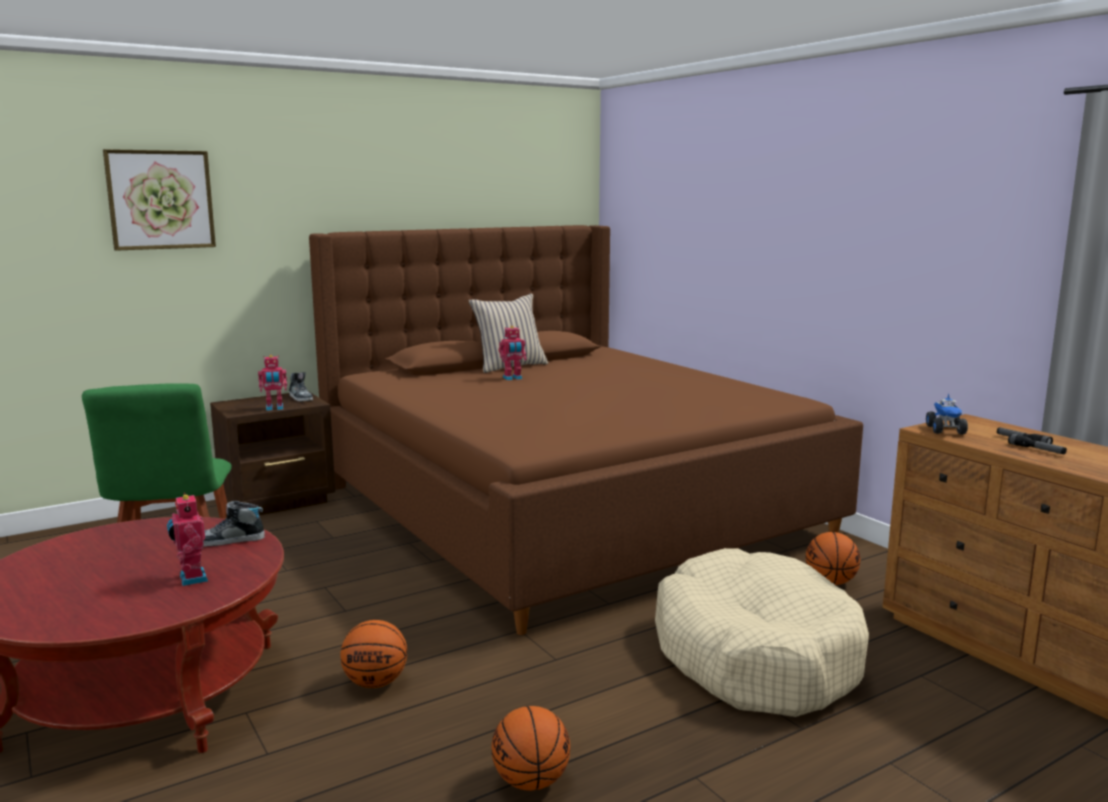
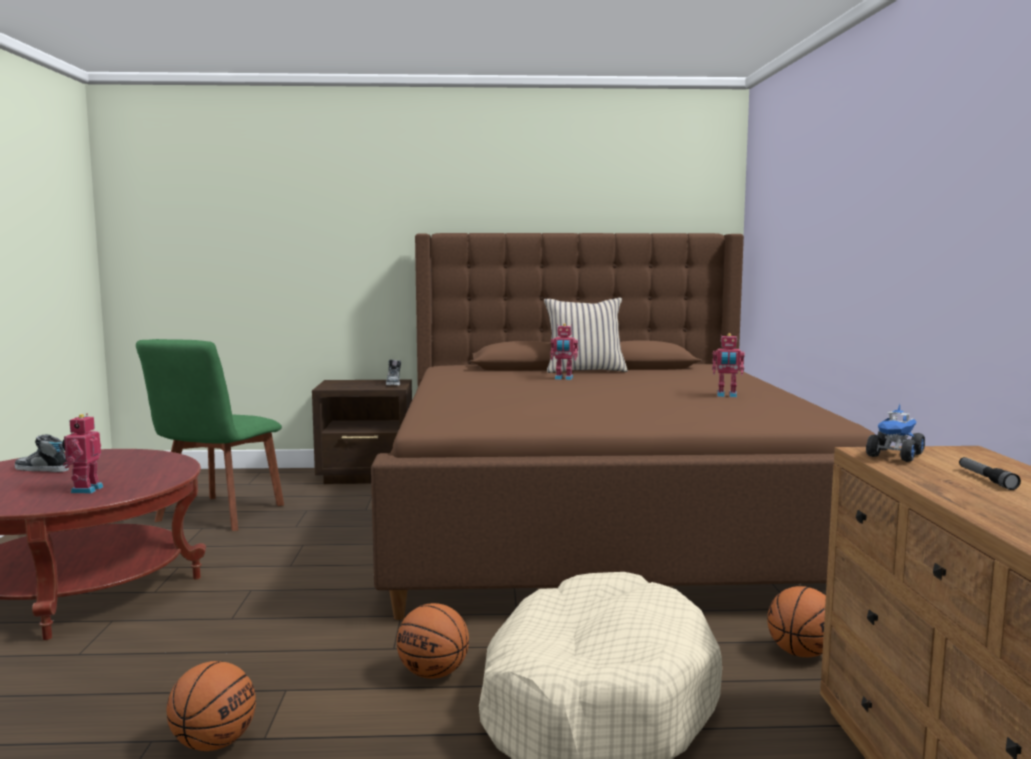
camera: 30 degrees right, 5 degrees down
picture [103,149,216,251] -> none
shoe [203,501,265,547] -> shoe moved to [15,434,69,472]
toy robot [258,355,287,411] -> toy robot moved to [712,333,745,397]
basketball [340,620,407,688] -> basketball moved to [397,603,469,679]
flashlight [1008,433,1067,454] -> none

